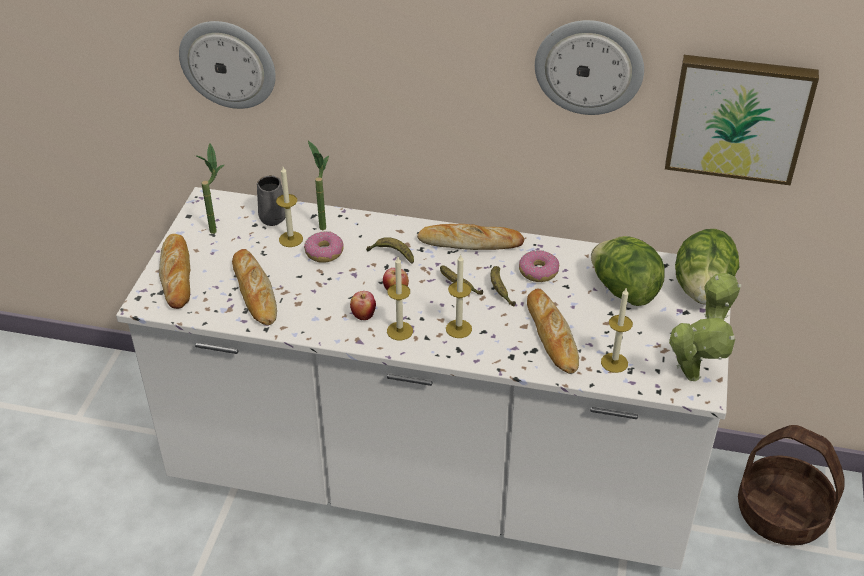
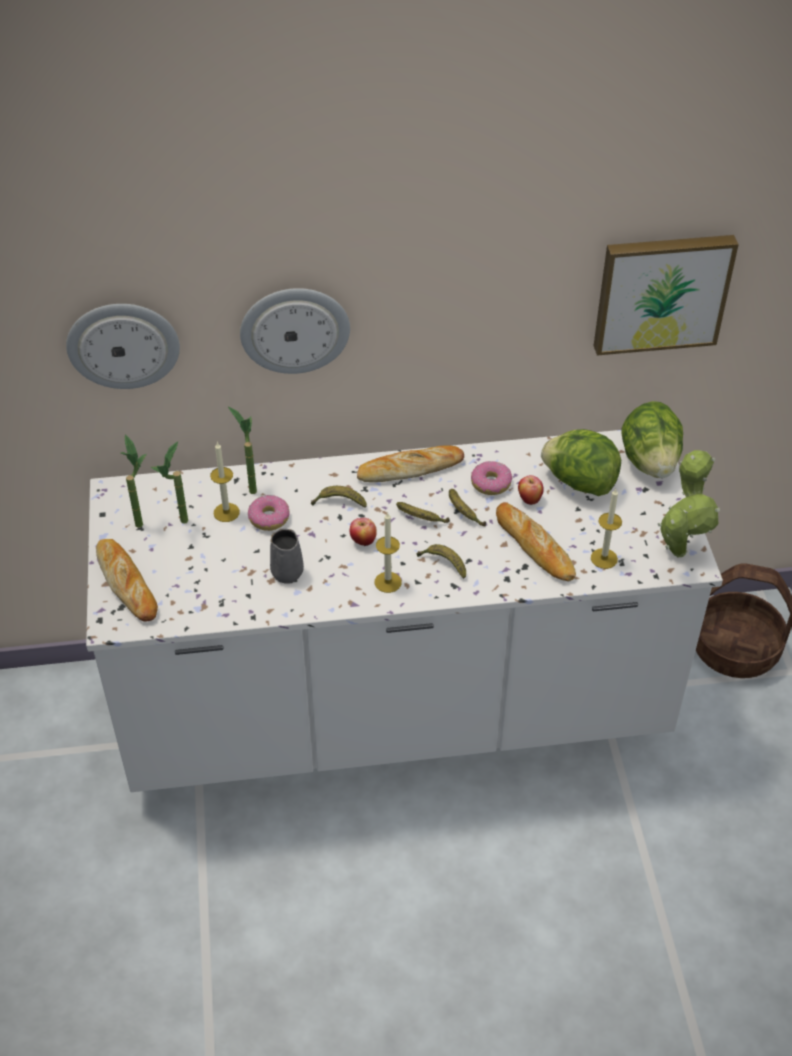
camera: 20 degrees left, 5 degrees up
bread [232,249,277,325] -> none
grey mug [257,175,285,226] -> grey mug moved to [270,528,304,584]
apple [350,291,376,320] -> apple moved to [518,475,544,505]
candle [446,254,472,338] -> banana [416,544,466,579]
wall clock [535,20,644,115] -> wall clock moved to [240,288,350,374]
none -> potted plant [151,442,188,524]

